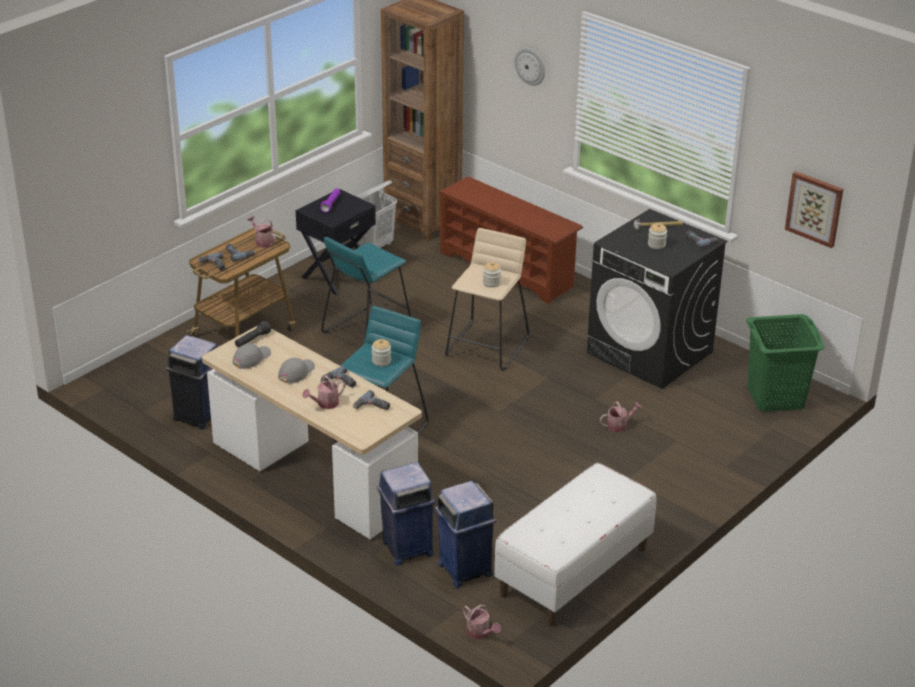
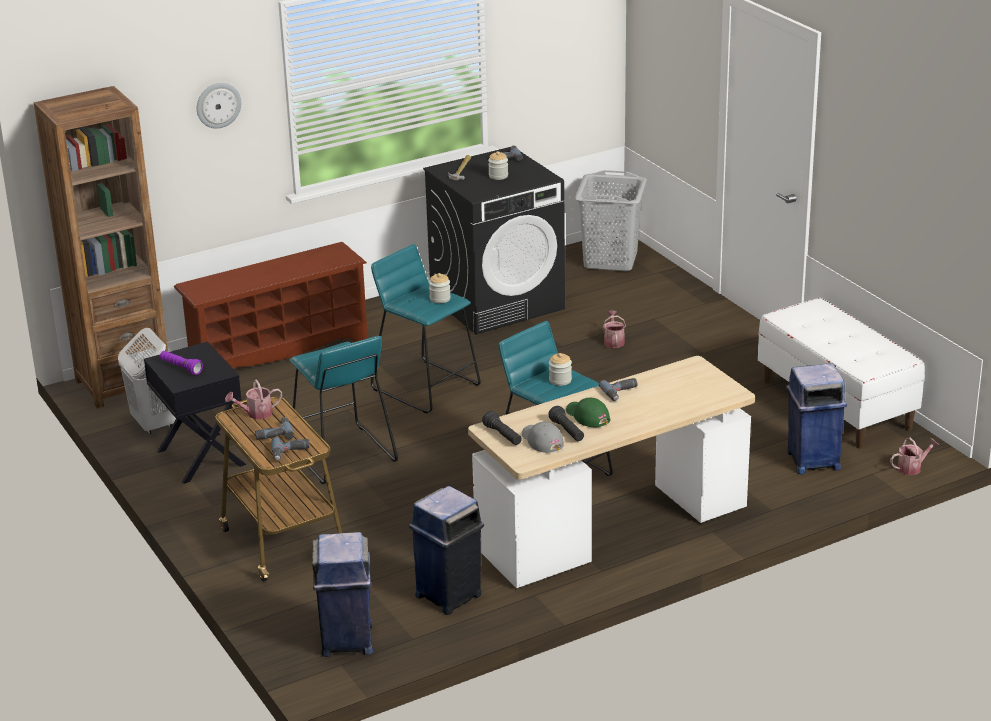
camera: 70 degrees left, 5 degrees down
grey cap [278,358,315,384] -> green cap [566,398,611,427]
watering can [302,375,346,409] -> none
power drill [353,390,390,410] -> none
blue trash can [377,462,435,566] -> blue trash can moved to [312,532,373,657]
beige stool [445,228,529,370] -> turquoise stool [371,244,481,414]
green laundry basket [746,314,825,412] -> grey laundry basket [575,170,647,271]
picture [785,171,843,248] -> none
none -> black flashlight [548,406,584,441]

